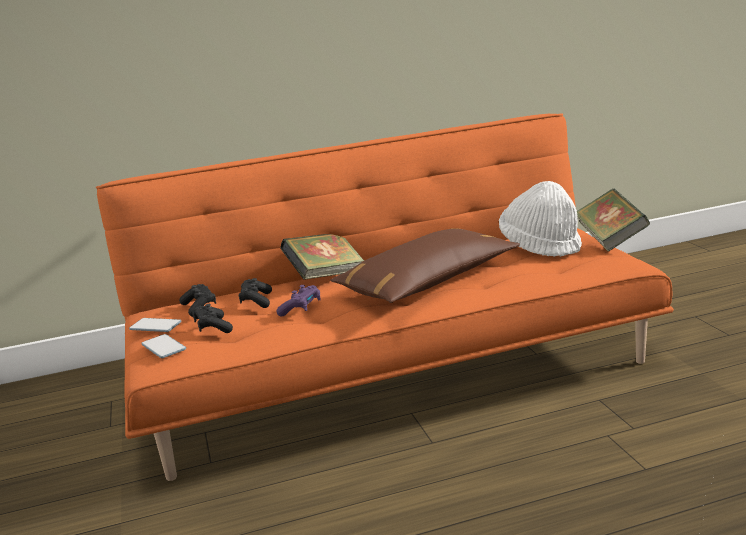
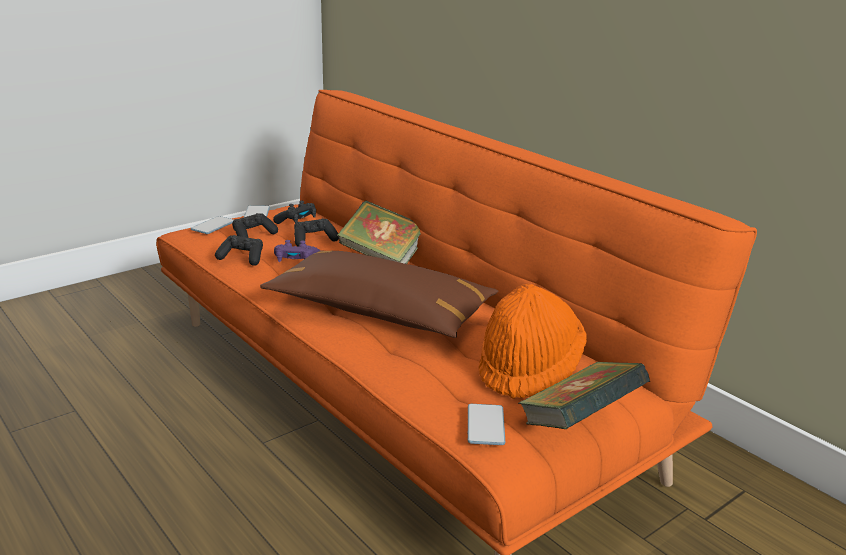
camera: 65 degrees right, 5 degrees up
white hat [499,181,582,257] -> orange hat [478,283,587,399]
none -> black game controller [215,235,263,266]
none -> phone [468,404,505,445]

